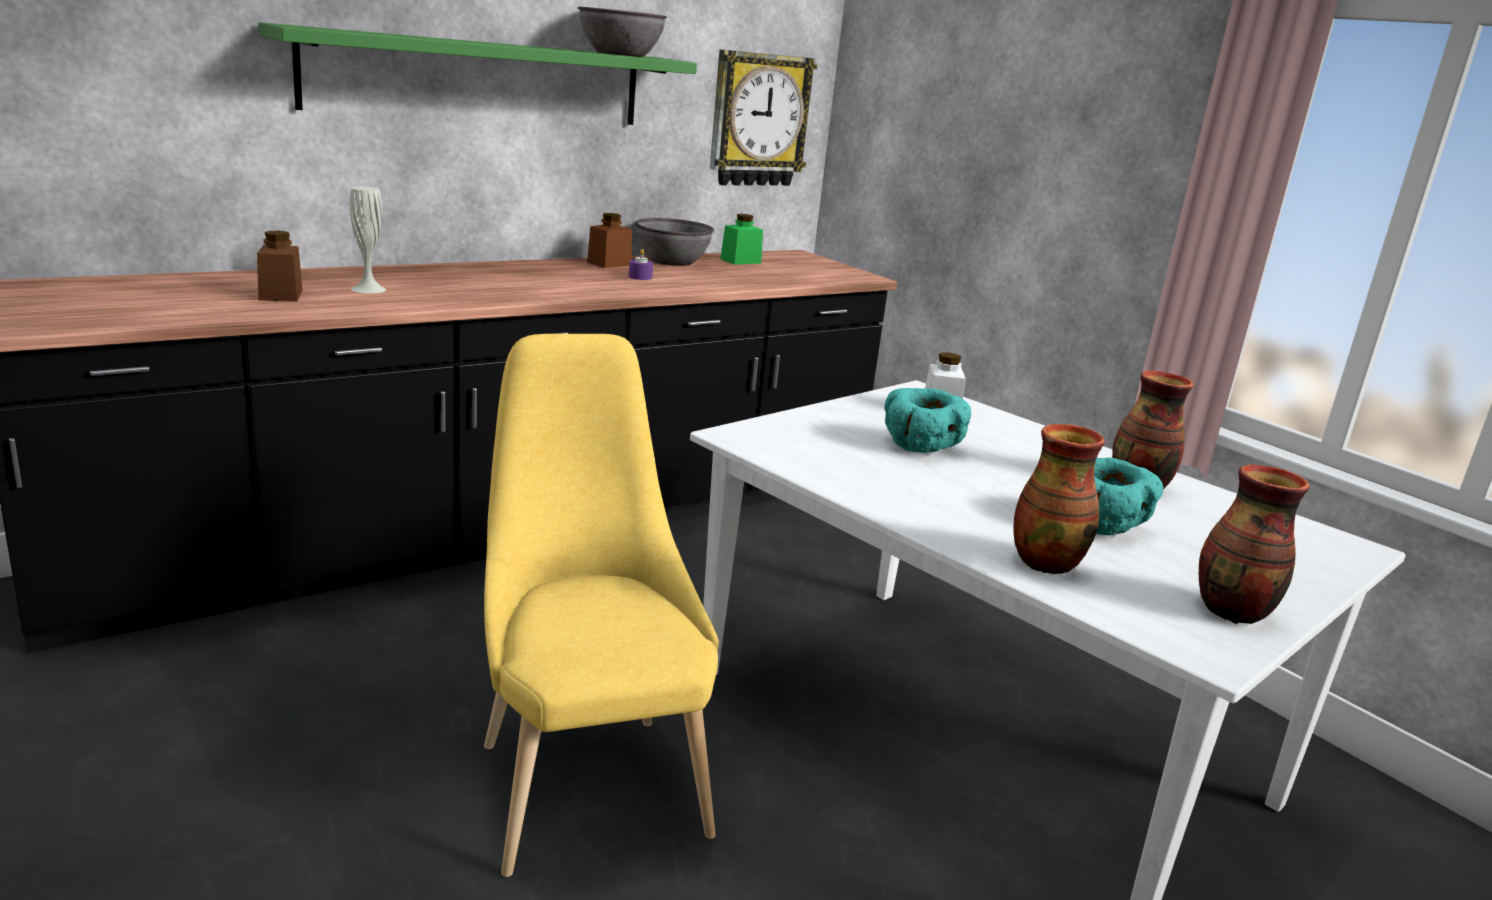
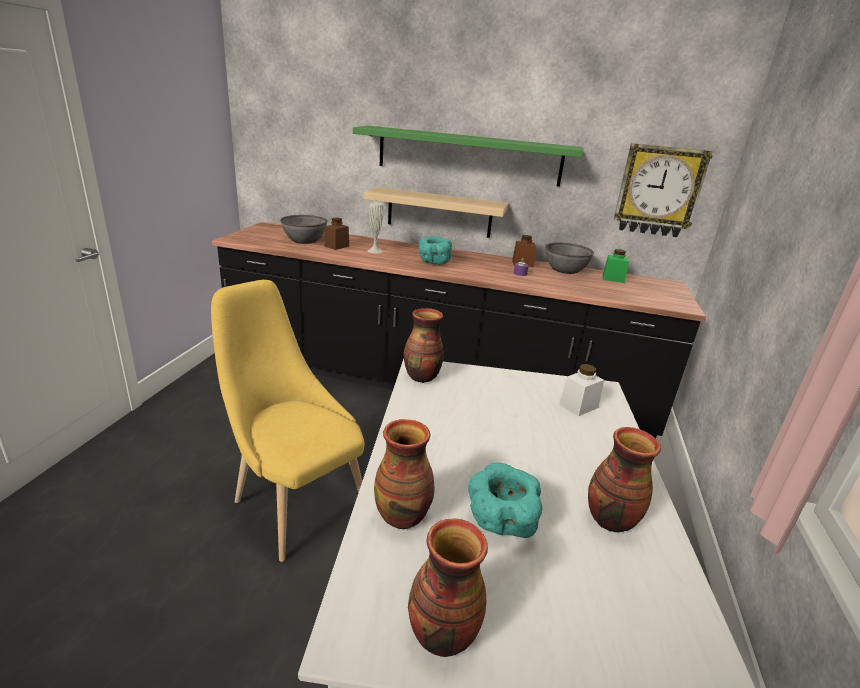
camera: 50 degrees right, 5 degrees up
yellow chair [484,334,719,877] -> yellow chair turned 75 degrees counterclockwise [211,280,364,562]
grey bowl [578,7,667,57] -> grey bowl moved to [280,215,327,244]
turquoise bowl [884,388,971,453] -> turquoise bowl moved to [419,236,452,264]
none -> beige shelf [364,187,508,238]
none -> vase [404,308,444,383]

